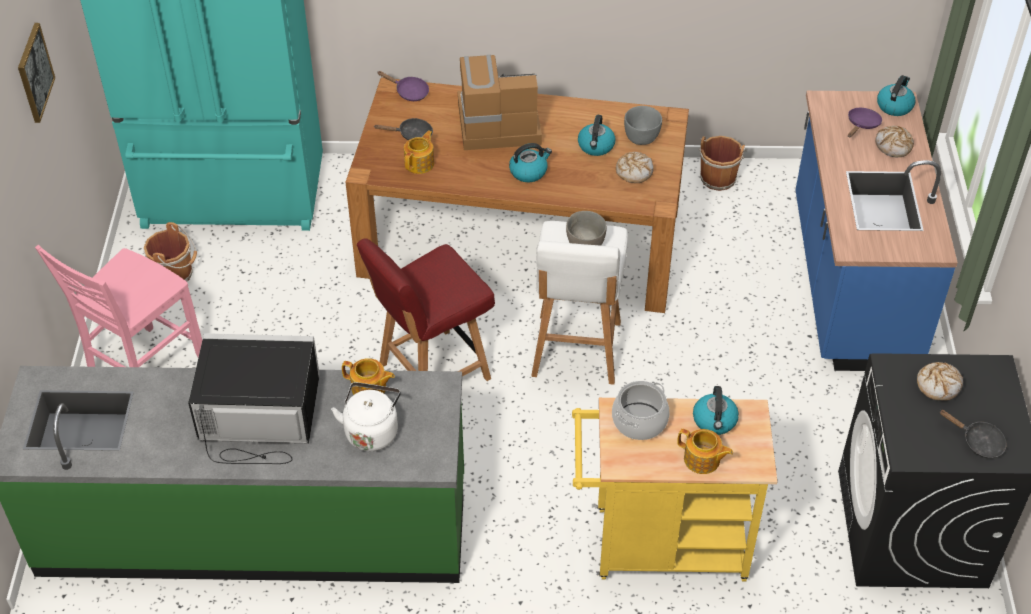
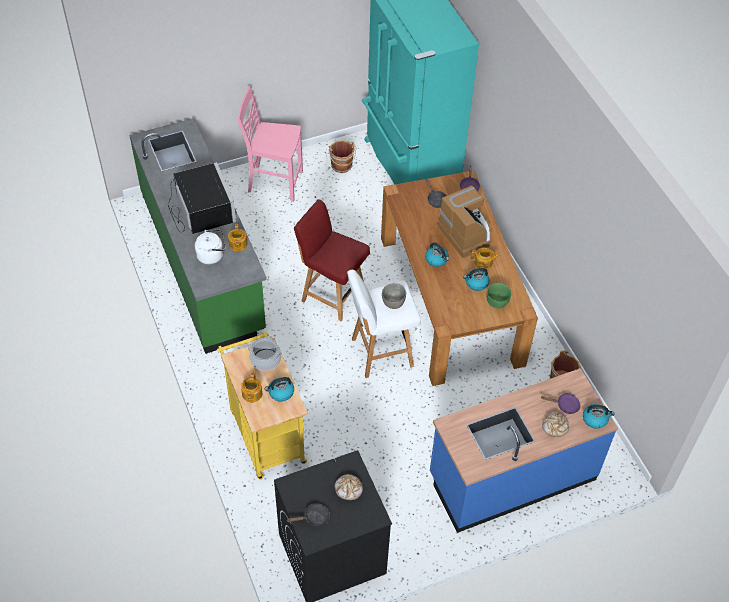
camera: 65 degrees right, 5 degrees up
picture [18,23,55,123] -> none
teapot [404,130,434,174] -> teapot moved to [471,248,500,270]
bread [616,152,653,183] -> none
grey bowl [624,106,662,145] -> green bowl [487,283,512,308]
black frying pan [939,410,1007,458] -> black frying pan turned 120 degrees counterclockwise [286,503,330,526]

